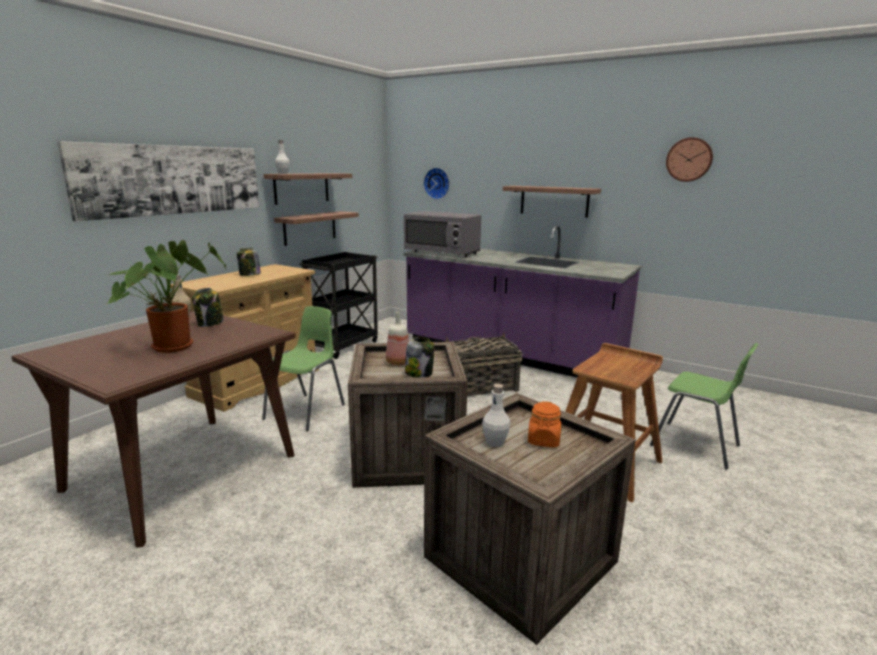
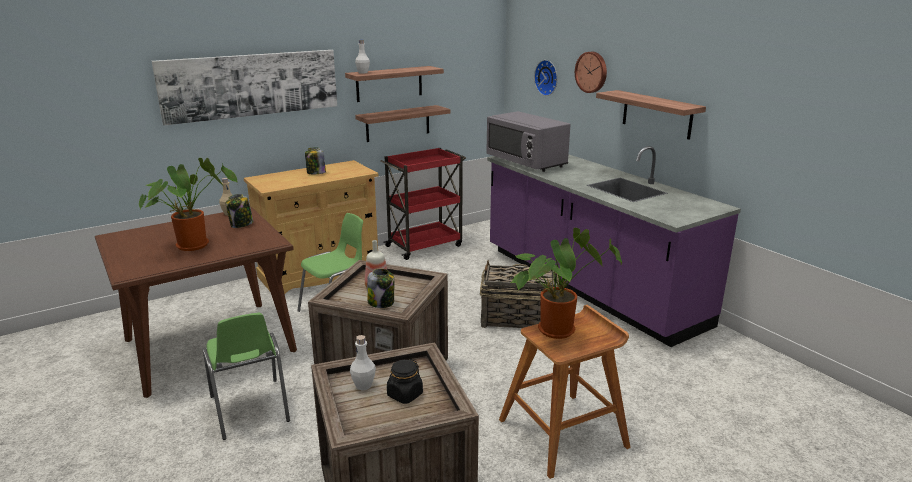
camera: 25 degrees right, 5 degrees up
black cart [299,252,378,359] -> red cart [380,148,466,260]
orange jar [528,401,561,447] -> black jar [387,359,423,404]
green chair [650,343,759,470] -> green chair moved to [202,313,290,440]
wall clock [666,137,713,182] -> wall clock moved to [575,52,607,93]
none -> potted plant [510,228,622,339]

